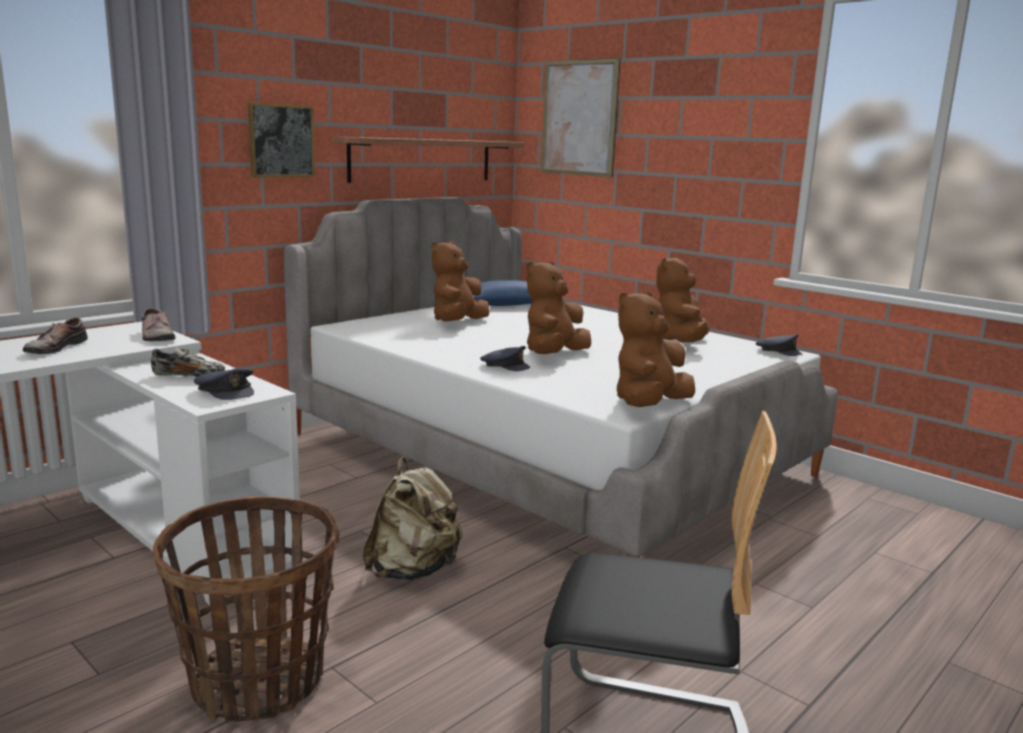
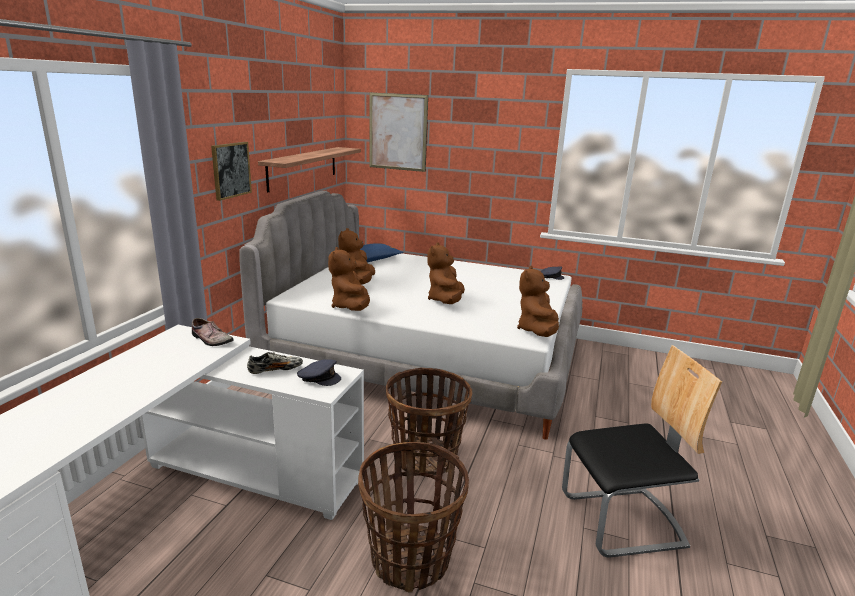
camera: 25 degrees left, 5 degrees up
shoe [23,317,88,354] -> none
beige backpack [362,457,463,580] -> basket [386,368,472,475]
grey cap [480,346,530,371] -> none
brown plush toy [656,256,709,342] -> brown plush toy moved to [328,247,370,311]

